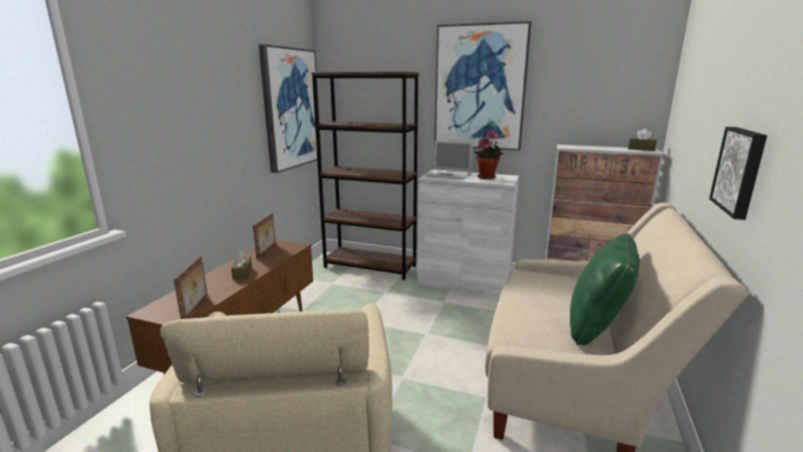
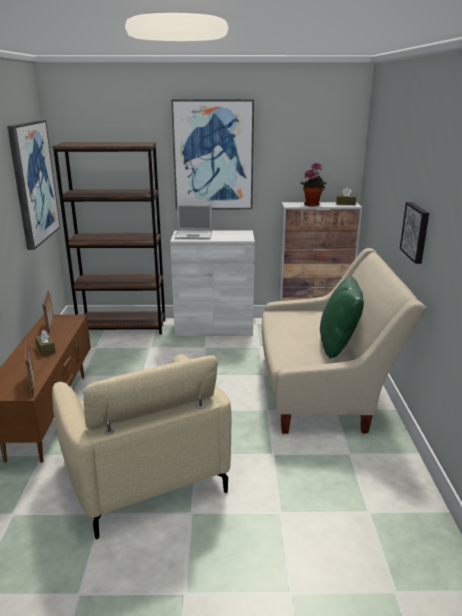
camera: 20 degrees left, 5 degrees up
potted plant [474,130,503,179] -> potted plant moved to [300,163,326,207]

